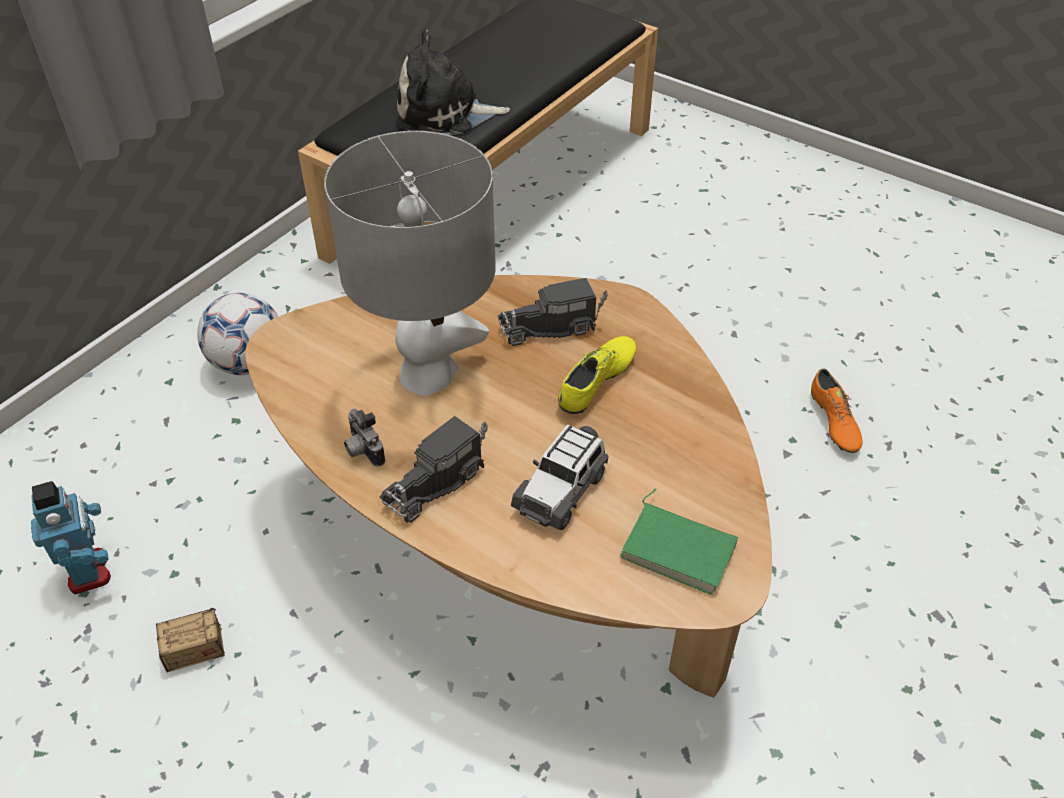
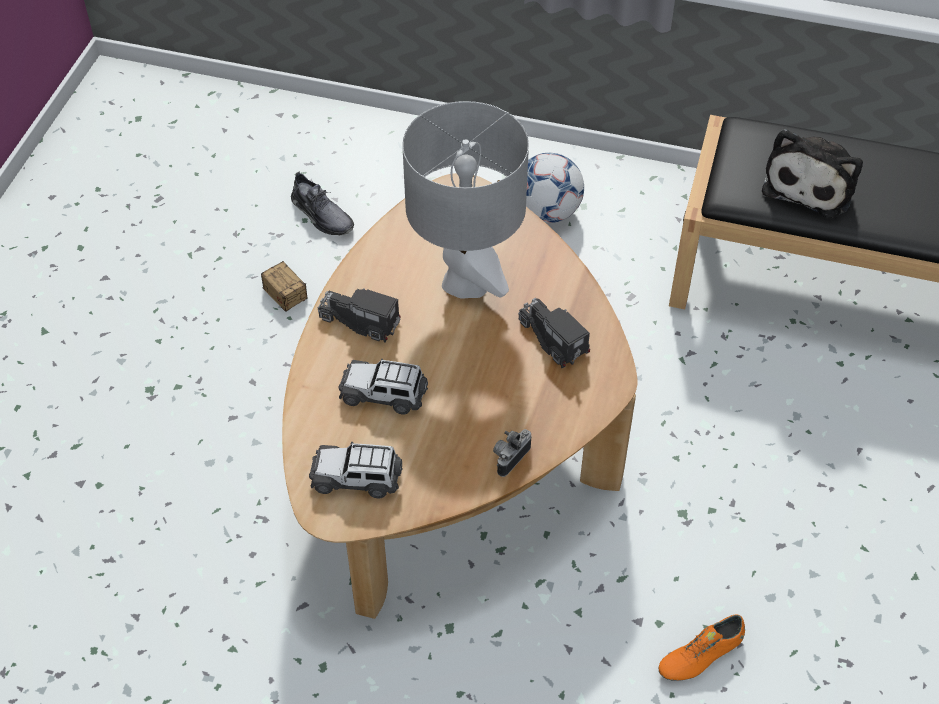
camera: 70 degrees right, 5 degrees up
toy robot [31,481,111,594] -> grey shoe [291,171,354,235]
camera [344,409,385,467] -> camera moved to [493,429,531,477]
plush toy [397,30,510,135] -> plush toy turned 135 degrees counterclockwise [762,129,863,217]
yellow shoe [558,336,636,414] -> none
green book [619,488,738,595] -> toy car [309,442,403,498]

